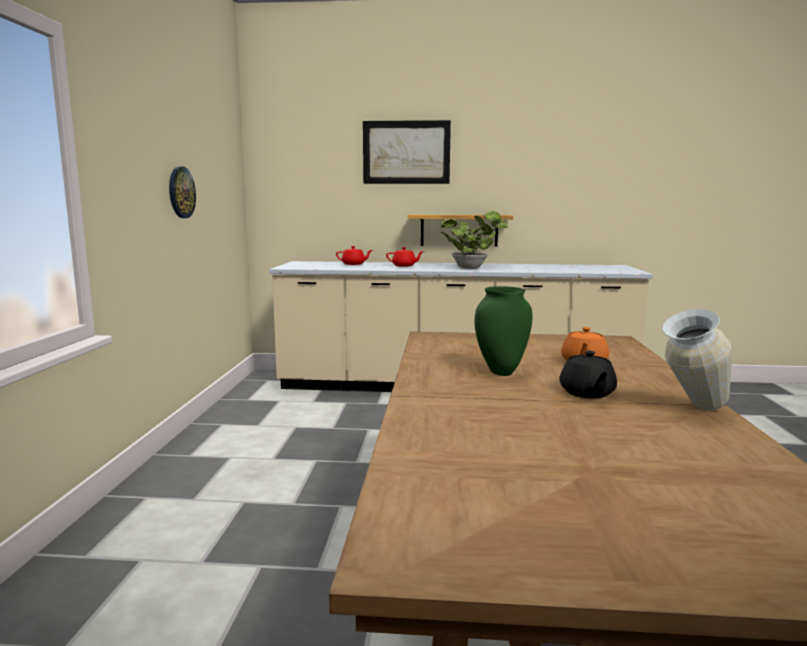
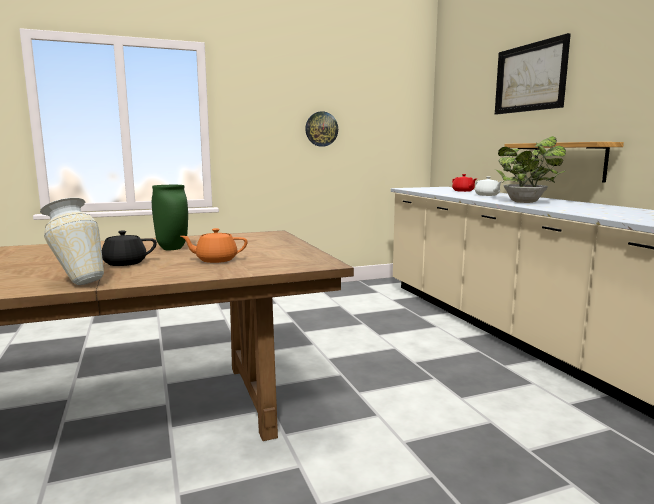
camera: 65 degrees right, 0 degrees up
red teapot [386,247,424,267] -> white teapot [475,176,502,196]

